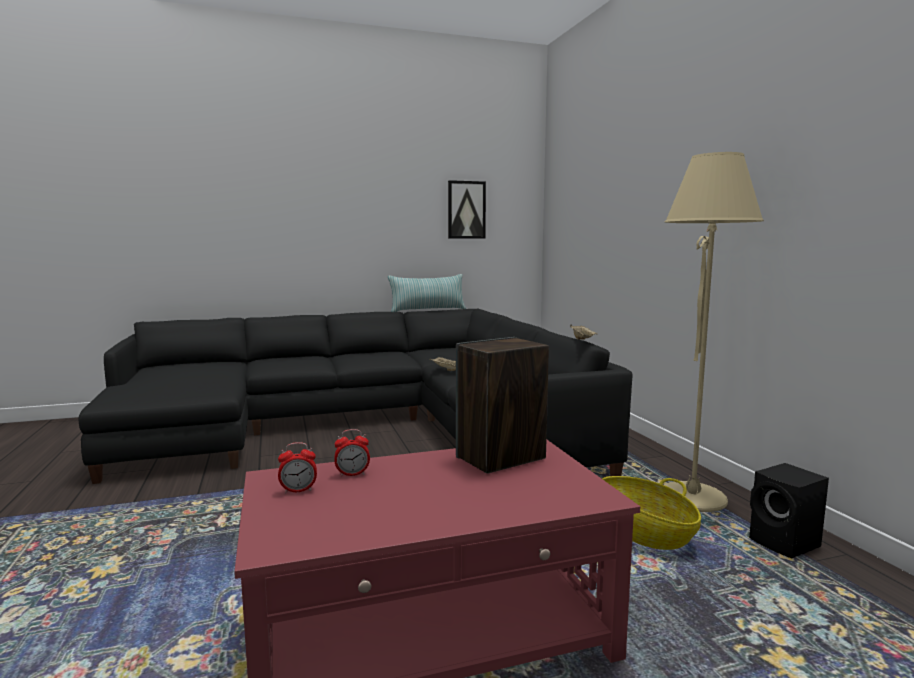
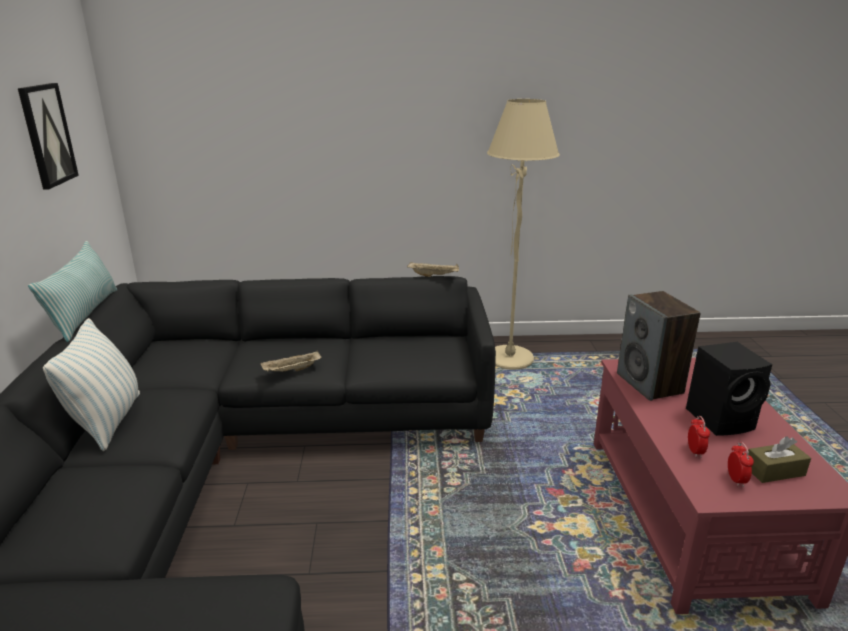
camera: 75 degrees left, 15 degrees up
basket [602,476,701,550] -> none
black speaker [749,463,829,558] -> black speaker moved to [686,342,772,436]
none -> pillow [43,318,140,451]
none -> brown tissue box [748,436,811,483]

